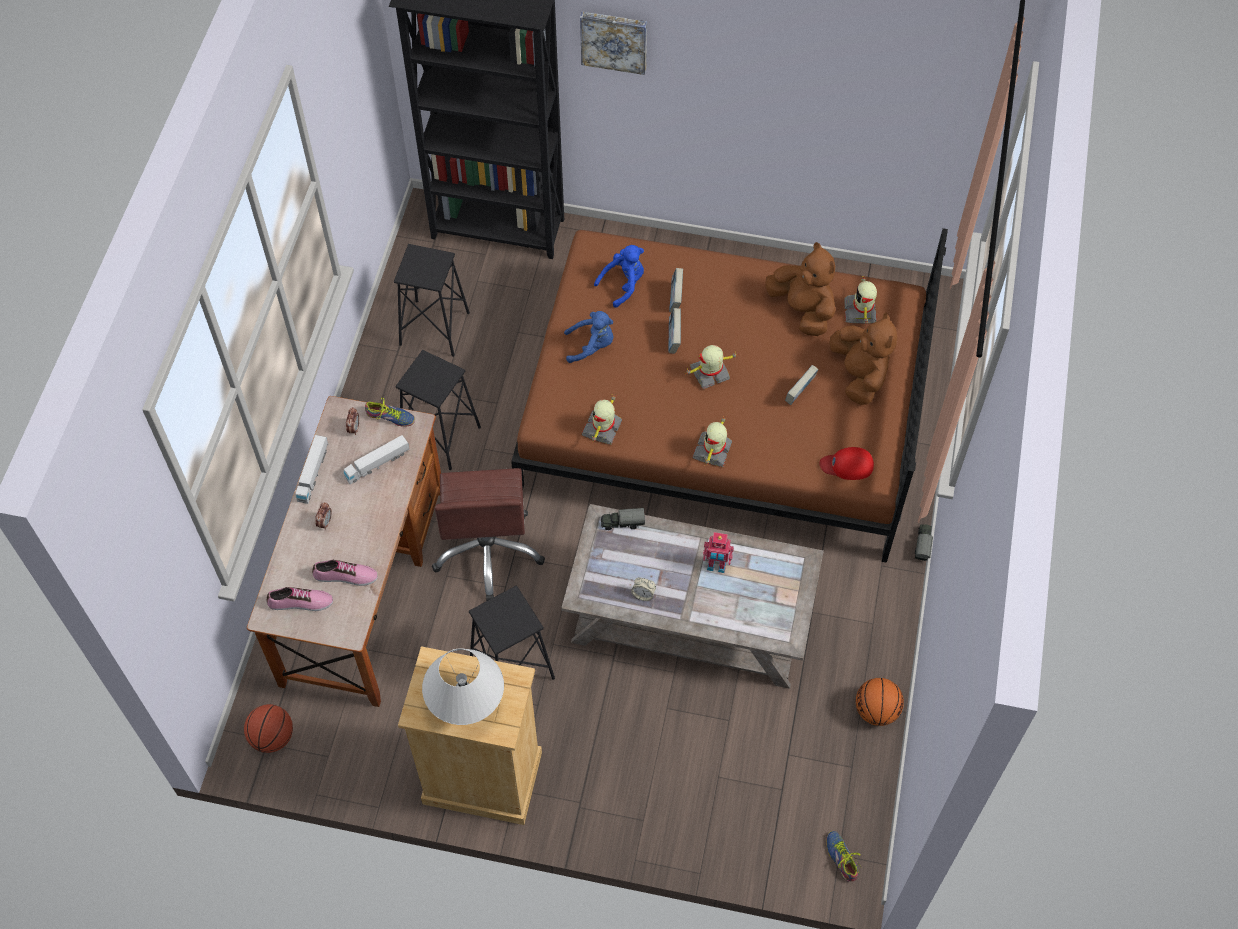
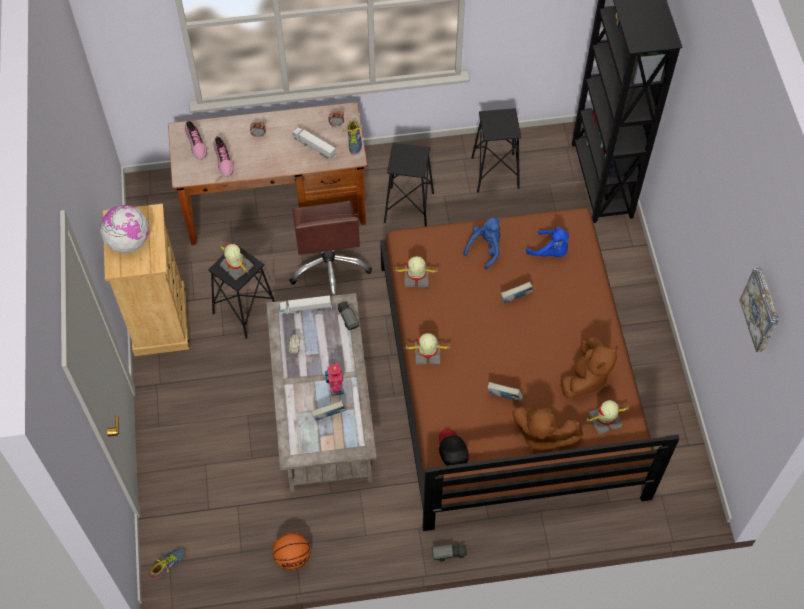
camera: 70 degrees right, 0 degrees up
basketball [244,704,293,753] -> none
toy truck [296,435,329,504] -> toy truck moved to [279,295,332,315]
white table lamp [422,648,504,725] -> globe [100,205,149,253]
brown office chair [432,468,545,601] -> brown office chair turned 75 degrees counterclockwise [289,201,372,296]
blue plush toy [564,311,613,363] -> blue plush toy turned 120 degrees counterclockwise [463,218,501,269]
picture [580,12,647,75] -> picture moved to [739,268,779,352]
book [669,268,683,312] -> book moved to [311,400,347,421]
toy robot [684,345,739,389] -> toy robot moved to [220,243,254,280]
red cap [819,447,874,480] -> black cap [439,428,469,466]
brown plush toy [830,313,897,405] -> brown plush toy turned 60 degrees clockwise [512,407,583,454]

